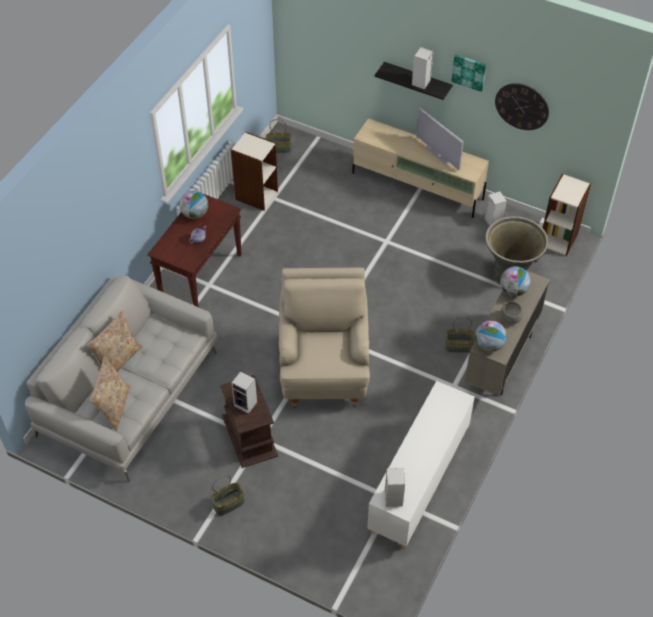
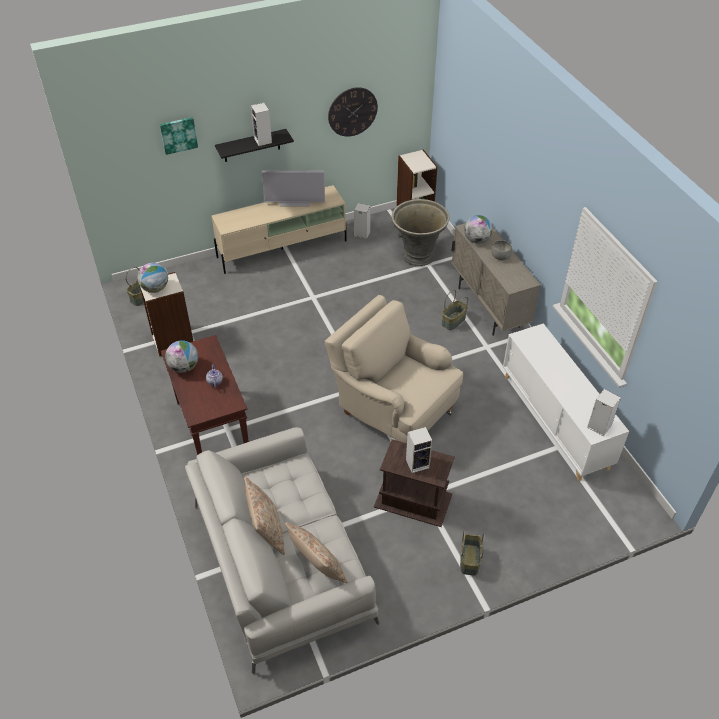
camera: 50 degrees left, 5 degrees down
picture [451,55,486,92] -> picture moved to [160,117,198,155]
globe [475,321,507,352] -> globe moved to [137,263,168,293]

